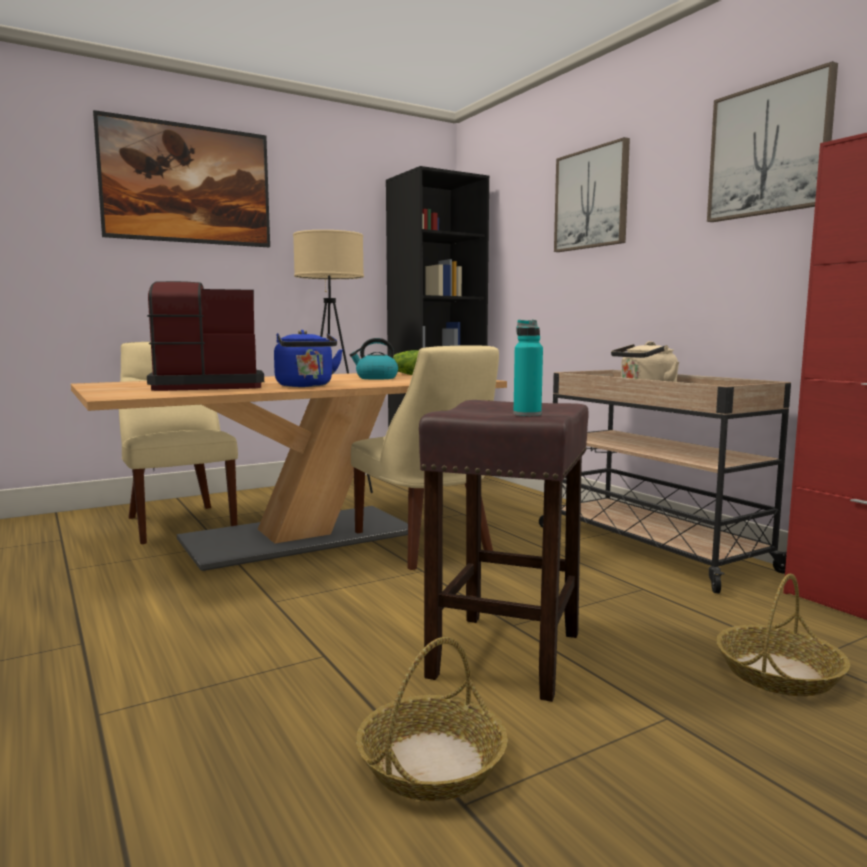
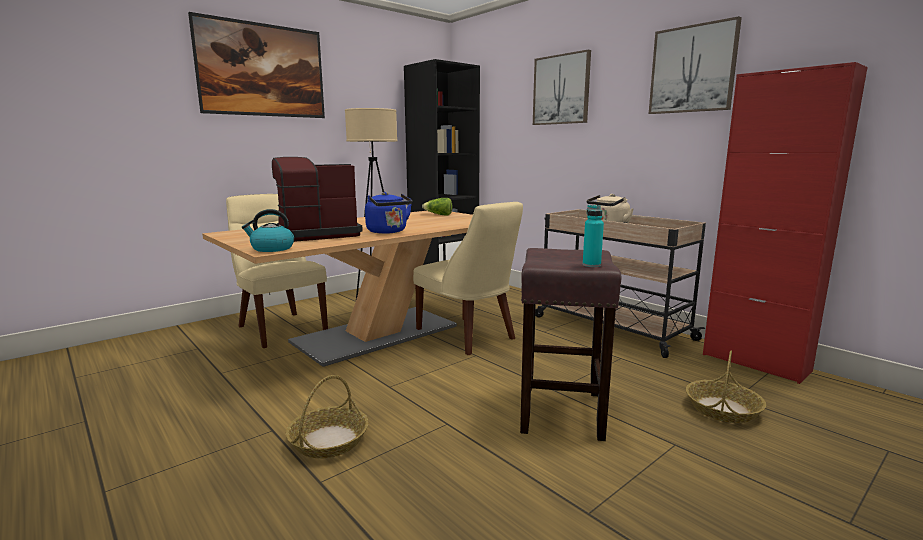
camera: 10 degrees left, 5 degrees up
kettle [350,338,398,380] -> kettle moved to [242,209,294,252]
basket [356,637,508,801] -> basket moved to [286,375,368,458]

